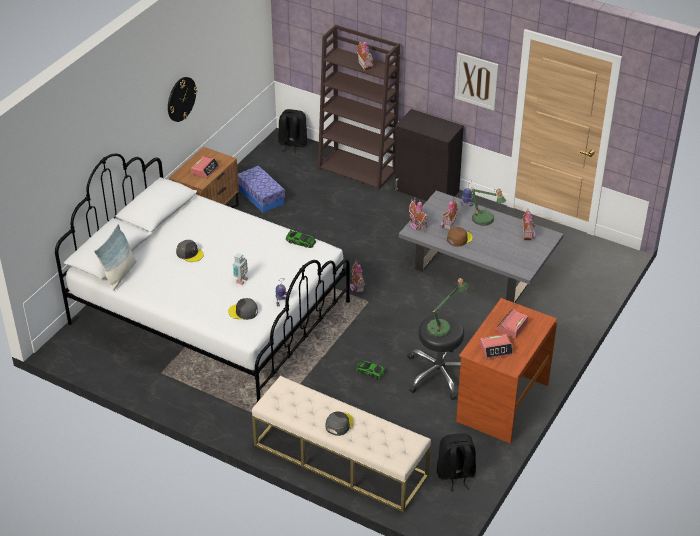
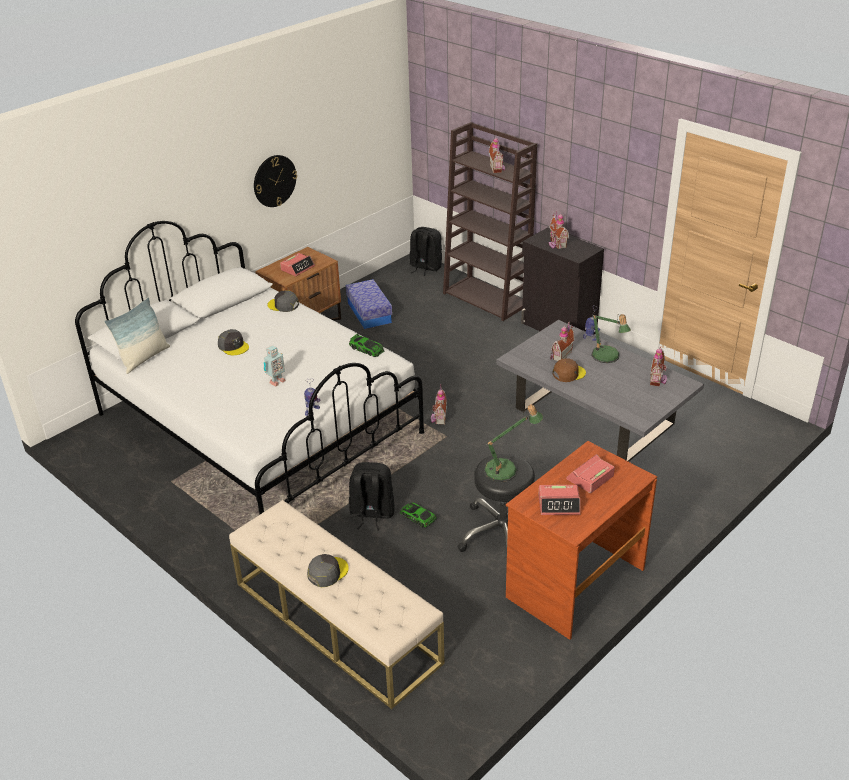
camera: 15 degrees right, 5 degrees down
grey cap [228,298,258,320] -> grey cap moved to [267,290,299,312]
toy house [409,197,429,230] -> toy house moved to [549,210,569,249]
black backpack [436,433,476,491] -> black backpack moved to [349,462,395,531]
picture [455,52,499,111] -> none

